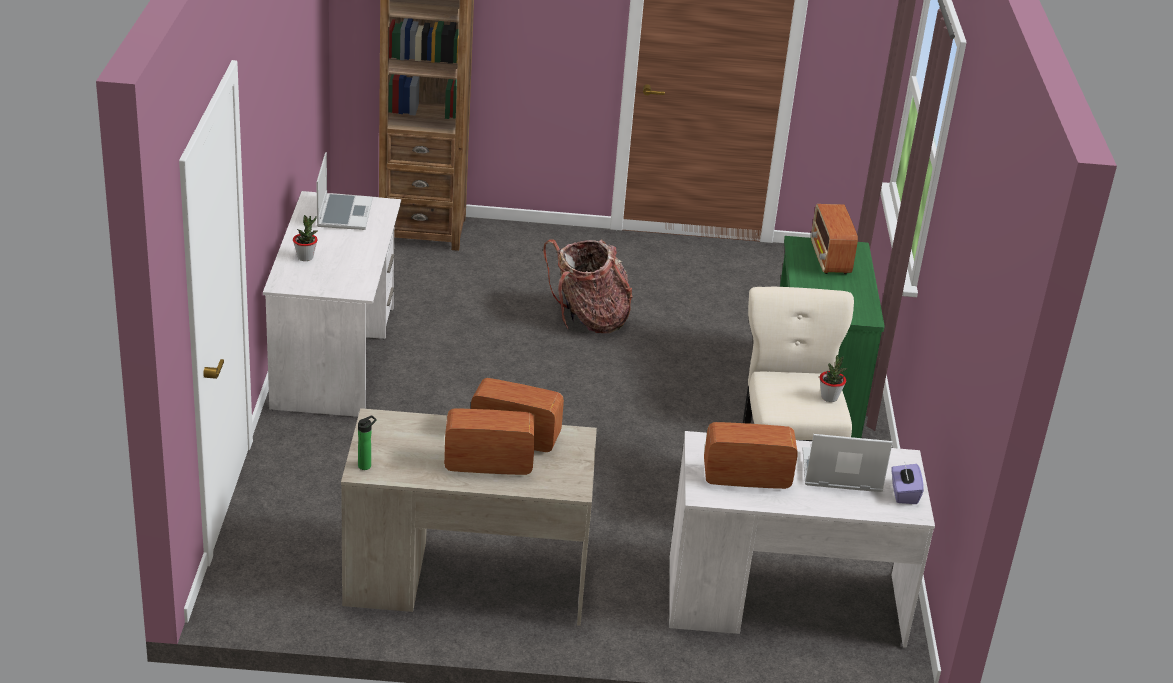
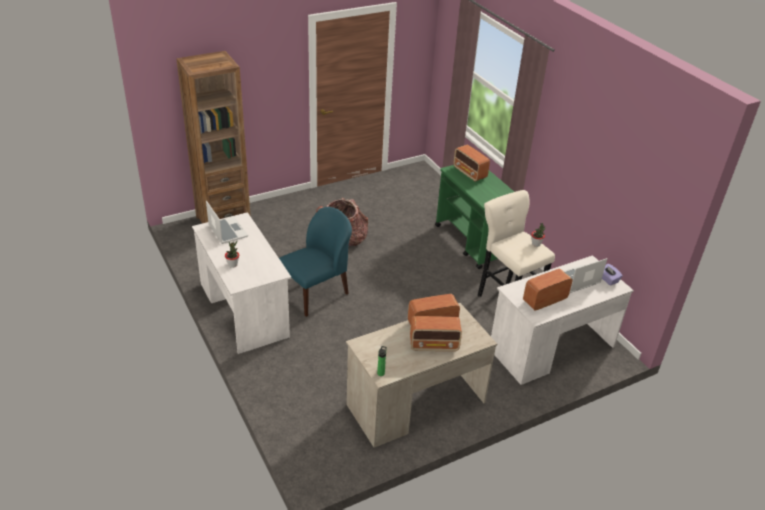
camera: 30 degrees left, 5 degrees up
radio [444,408,535,475] -> radio turned 150 degrees counterclockwise [410,316,462,351]
none -> blue chair [279,207,352,317]

